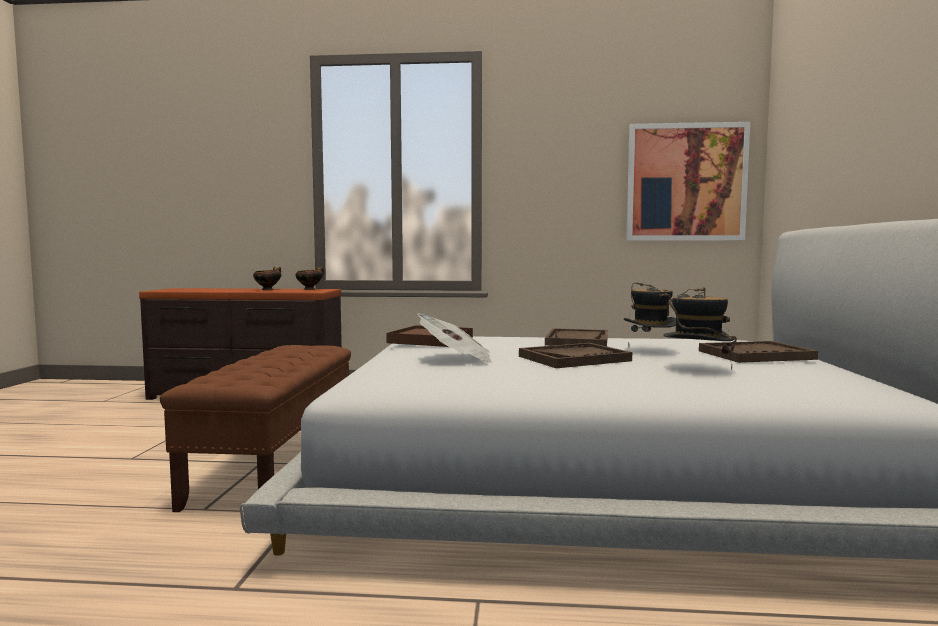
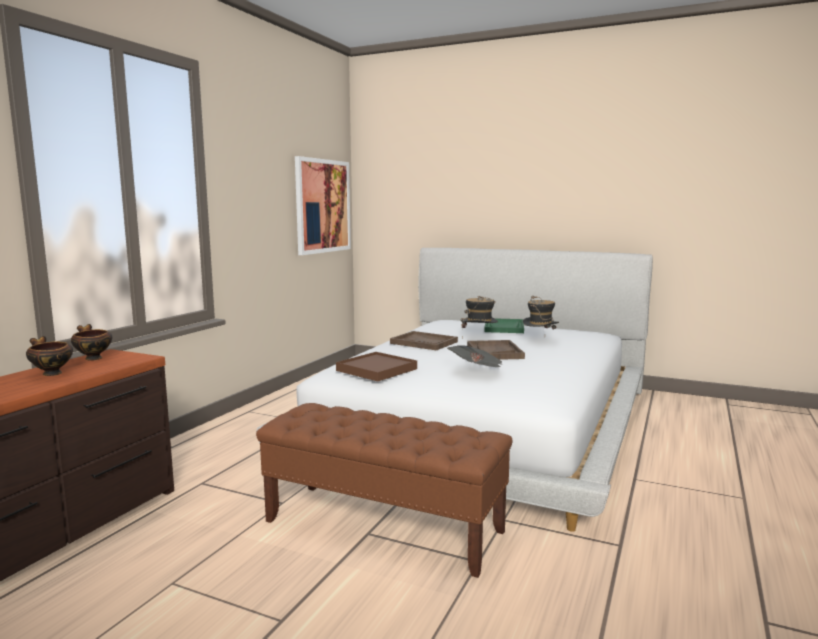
camera: 70 degrees left, 5 degrees up
brown tray [699,341,818,363] -> green tray [484,318,524,333]

